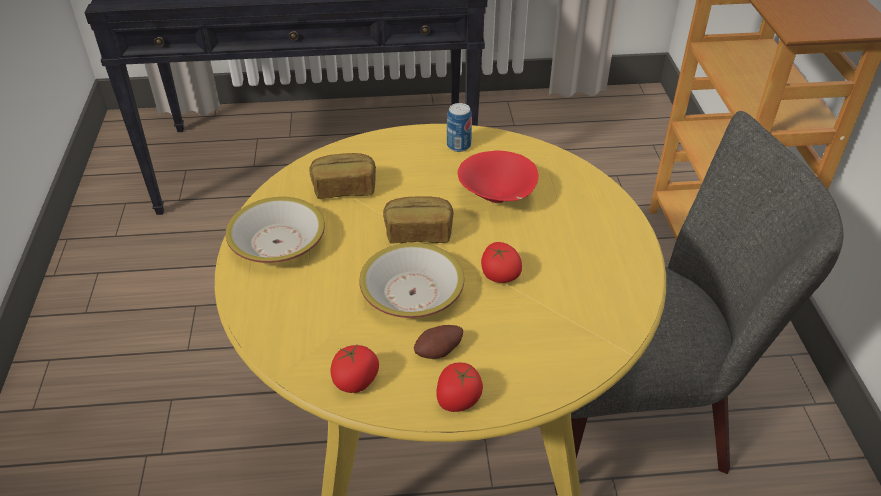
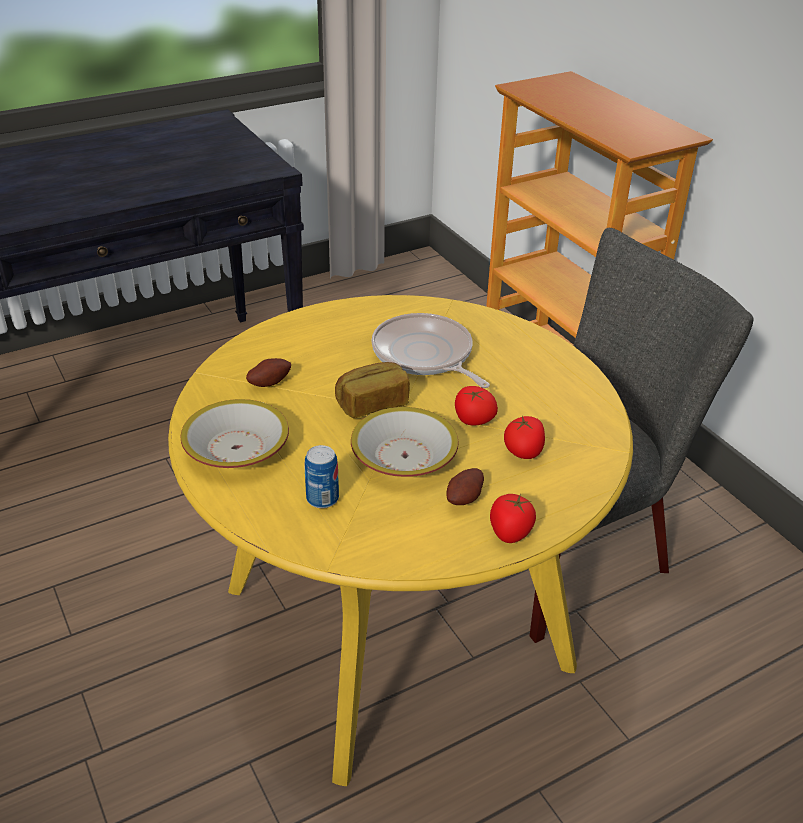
camera: 25 degrees left, 5 degrees down
bread [309,153,376,199] -> potato [246,358,291,387]
tomato [330,345,379,393] -> tomato moved to [504,416,545,459]
can [447,103,472,152] -> can moved to [304,445,339,508]
red bowl [458,150,539,203] -> frying pan [371,313,490,388]

